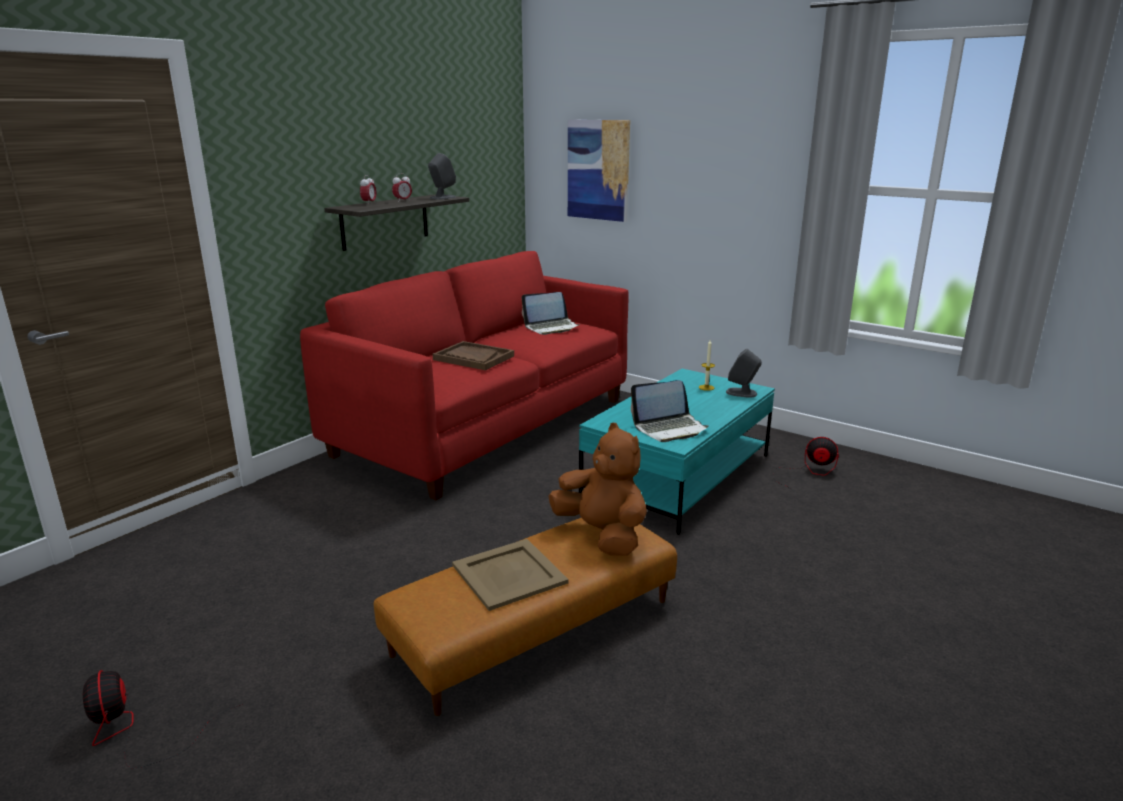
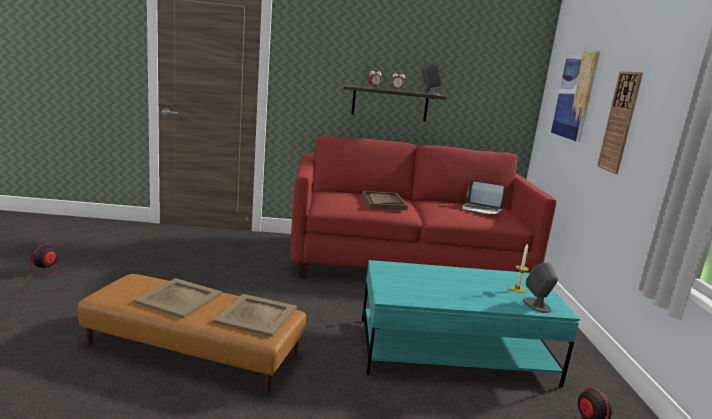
camera: 50 degrees right, 5 degrees down
brown plush toy [548,423,647,556] -> beige tray [213,294,297,337]
laptop [631,380,709,442] -> none
none -> wall clock [597,71,643,174]

